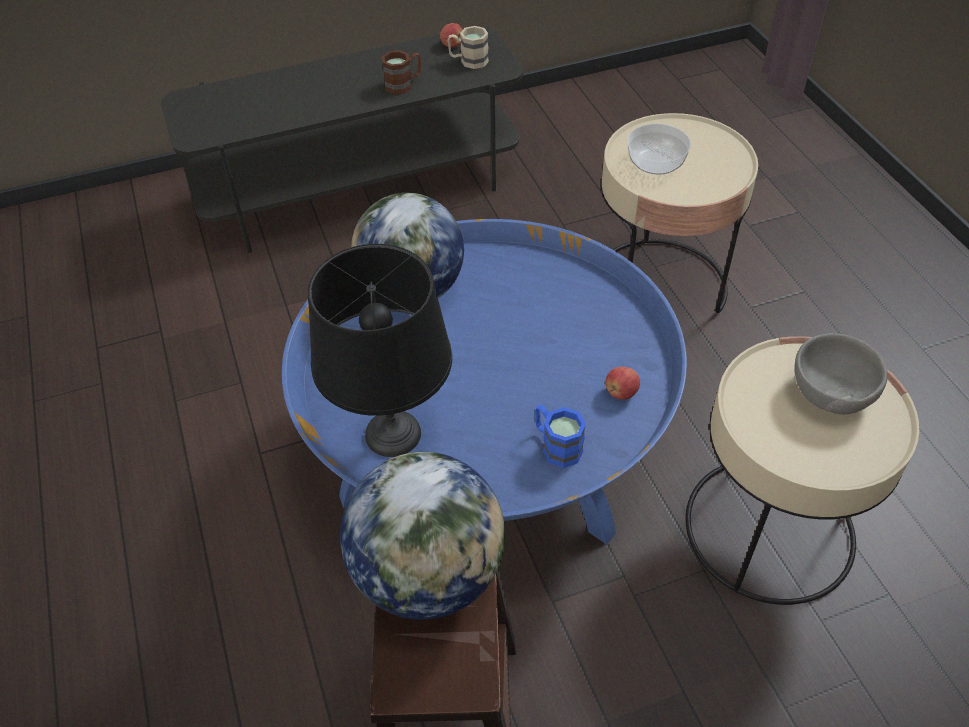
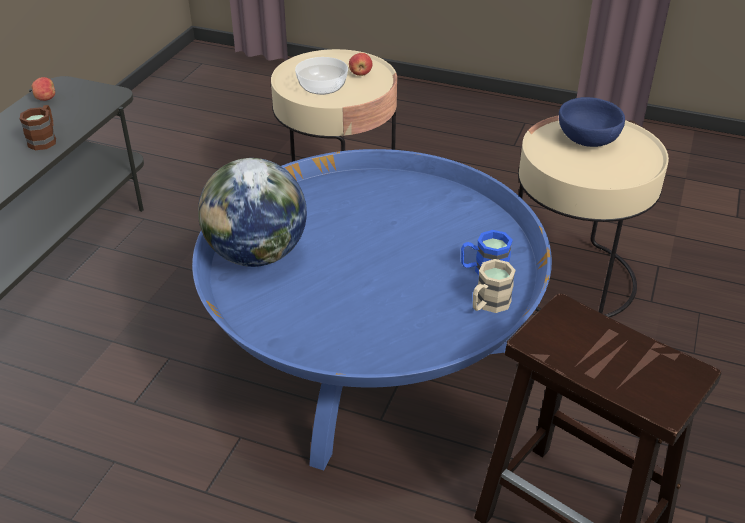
camera: 50 degrees left, 10 degrees down
black table lamp [308,244,452,457] -> none
globe [340,452,505,620] -> none
beige mug [448,26,489,69] -> beige mug moved to [473,259,516,313]
apple [605,367,640,400] -> apple moved to [349,53,372,76]
grey bowl [795,333,888,415] -> blue bowl [559,97,625,147]

